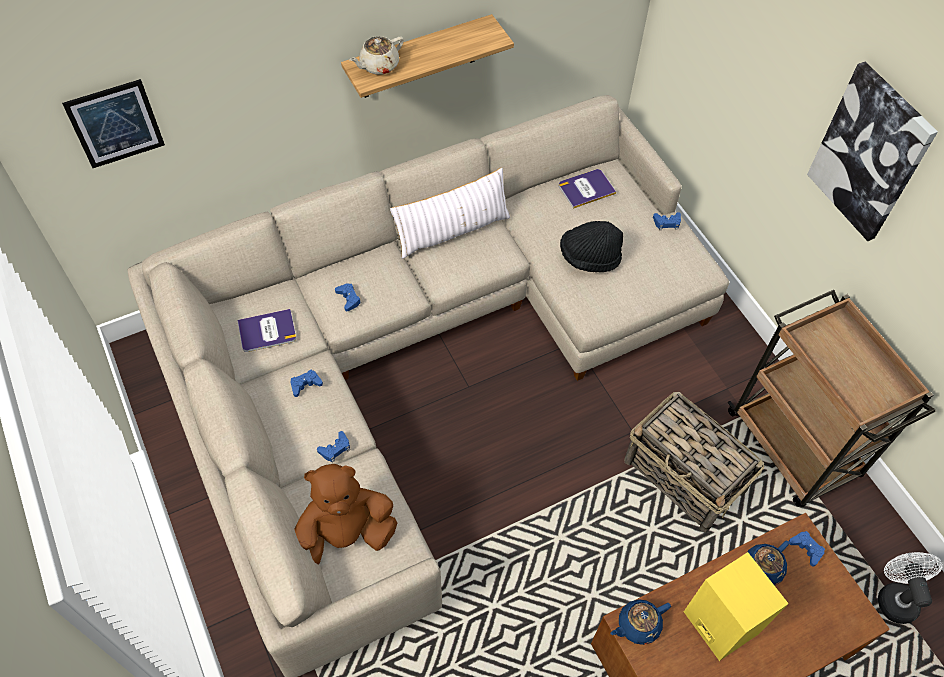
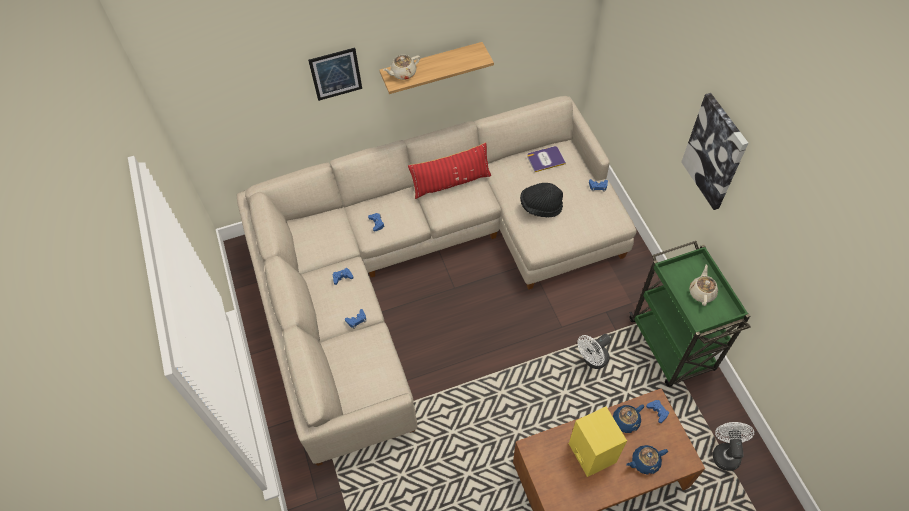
camera: 10 degrees right, 0 degrees up
picture [62,79,165,168] -> picture moved to [308,47,362,101]
book [238,309,296,352] -> none
brown plush toy [294,464,397,565] -> none
white pillow [390,168,510,259] -> red pillow [408,143,491,199]
blue teapot [611,599,671,645] -> blue teapot moved to [626,445,668,475]
basket [624,392,764,532] -> white fan [577,334,611,369]
brown cart [728,290,936,507] -> green cart [629,241,751,387]
none -> beige teapot [689,264,718,306]

